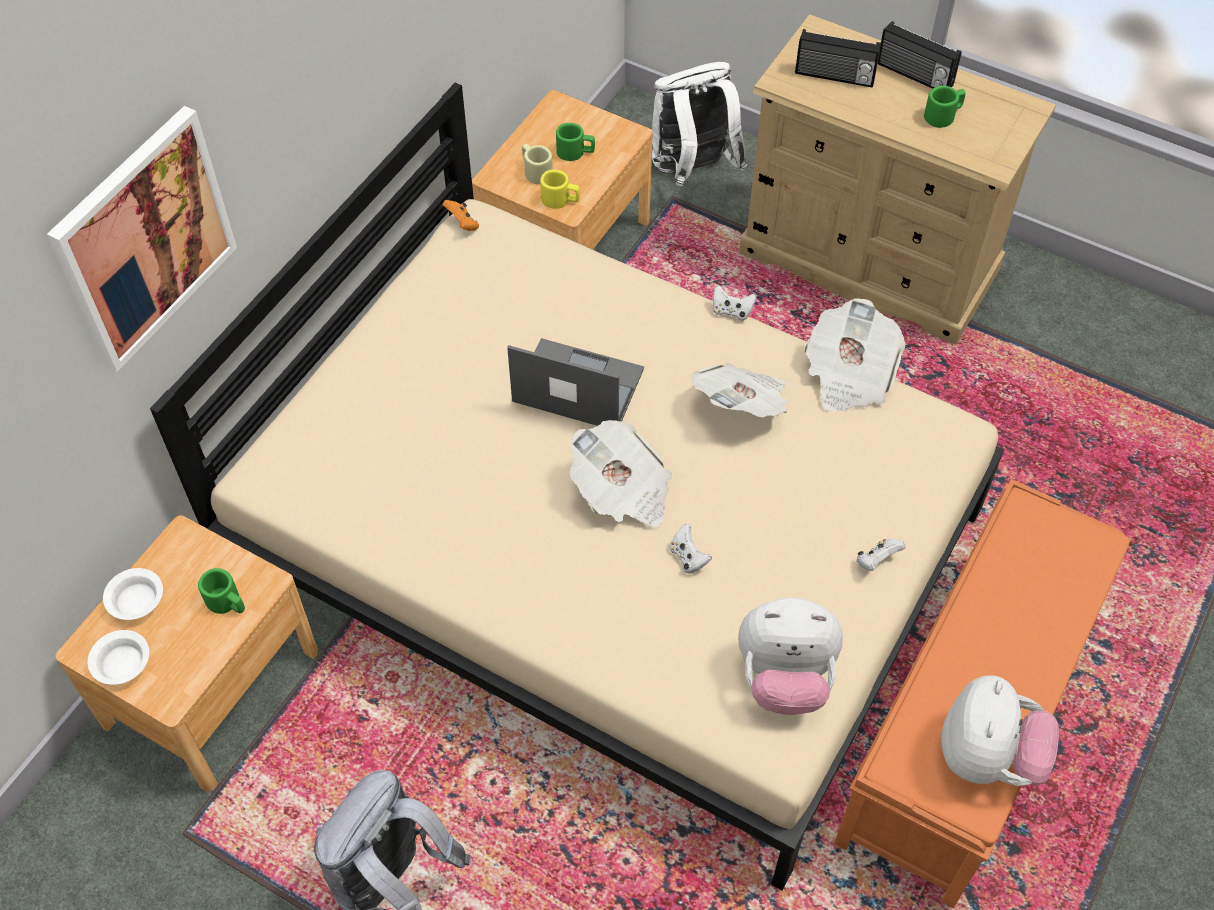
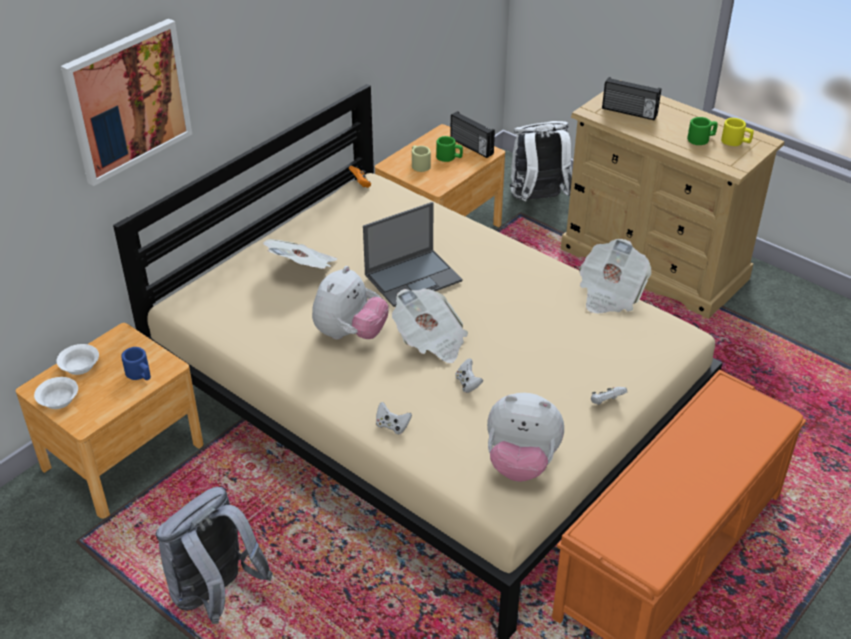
camera: 10 degrees right, 15 degrees down
green mug [198,568,245,614] -> blue mug [121,347,151,380]
laptop [507,338,644,426] -> laptop turned 120 degrees clockwise [363,202,463,307]
yellow mug [540,169,580,209] -> yellow mug moved to [721,118,754,146]
newspaper [692,363,789,417] -> newspaper moved to [263,239,337,269]
white game controller [713,285,756,321] -> white game controller moved to [376,402,412,434]
radio [878,21,962,89] -> radio moved to [450,111,495,158]
plush toy [941,675,1059,786] -> plush toy moved to [312,266,389,340]

